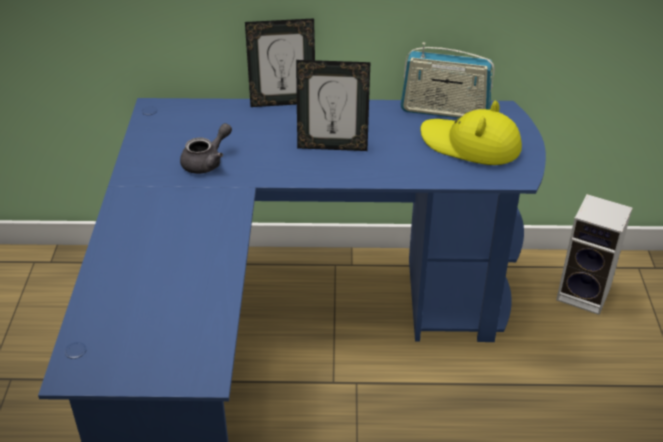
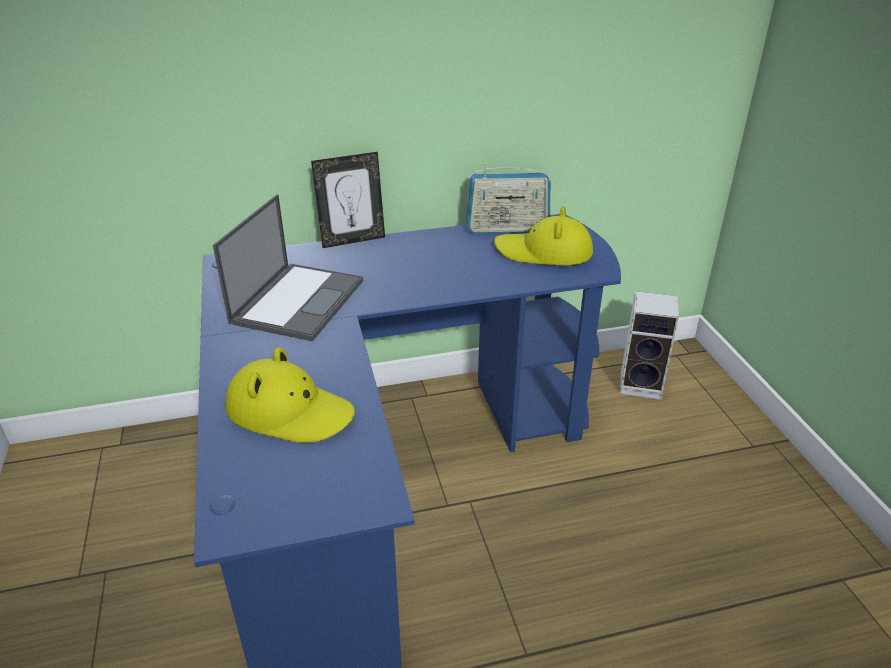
camera: 15 degrees left, 5 degrees down
grey teapot [180,123,232,174] -> laptop [213,194,363,341]
picture frame [296,60,370,151] -> none
none -> yellow hat [225,348,355,443]

